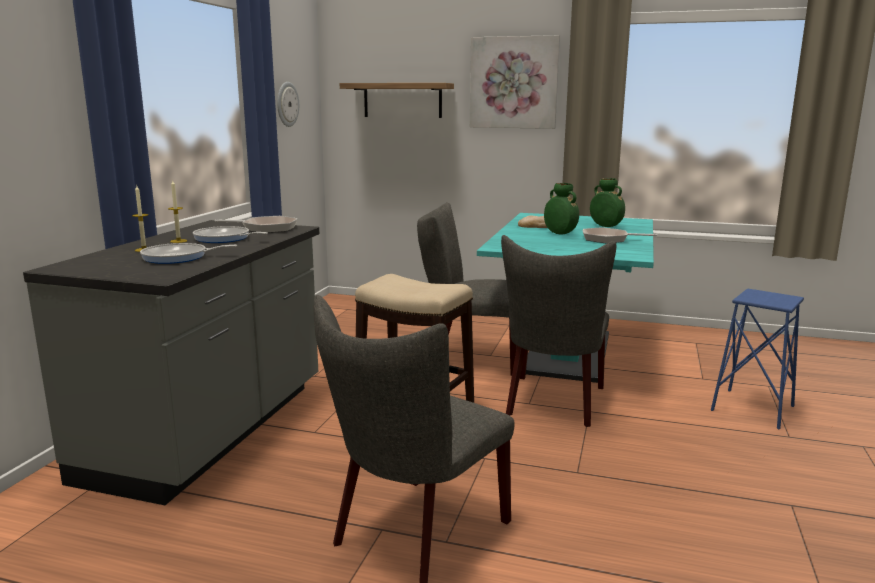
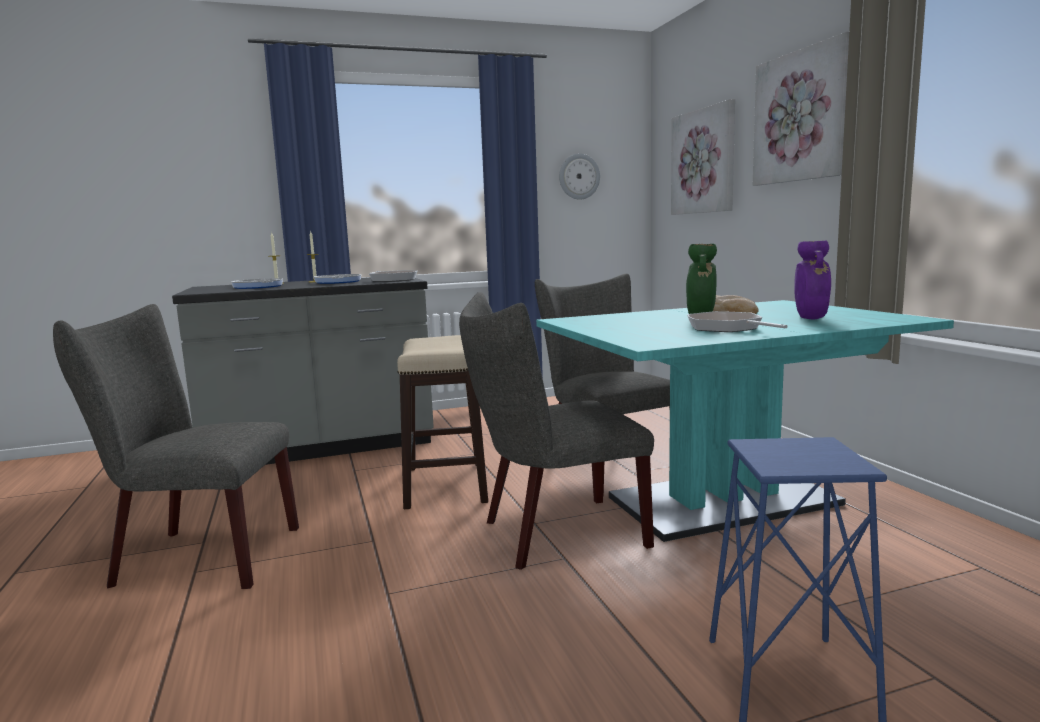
camera: 55 degrees right, 5 degrees down
shelf [340,83,454,118] -> picture [671,99,735,215]
green vase [590,178,625,227] -> purple vase [794,240,831,319]

